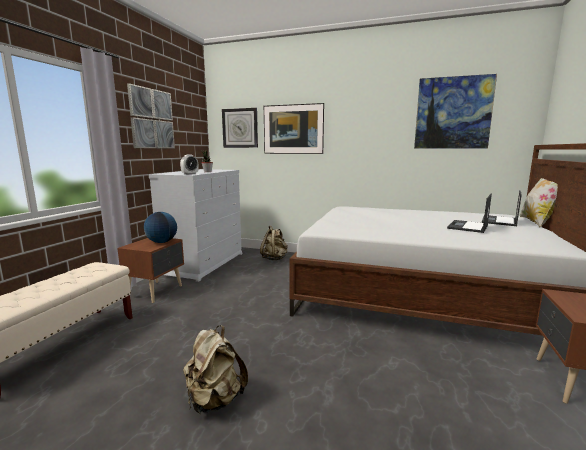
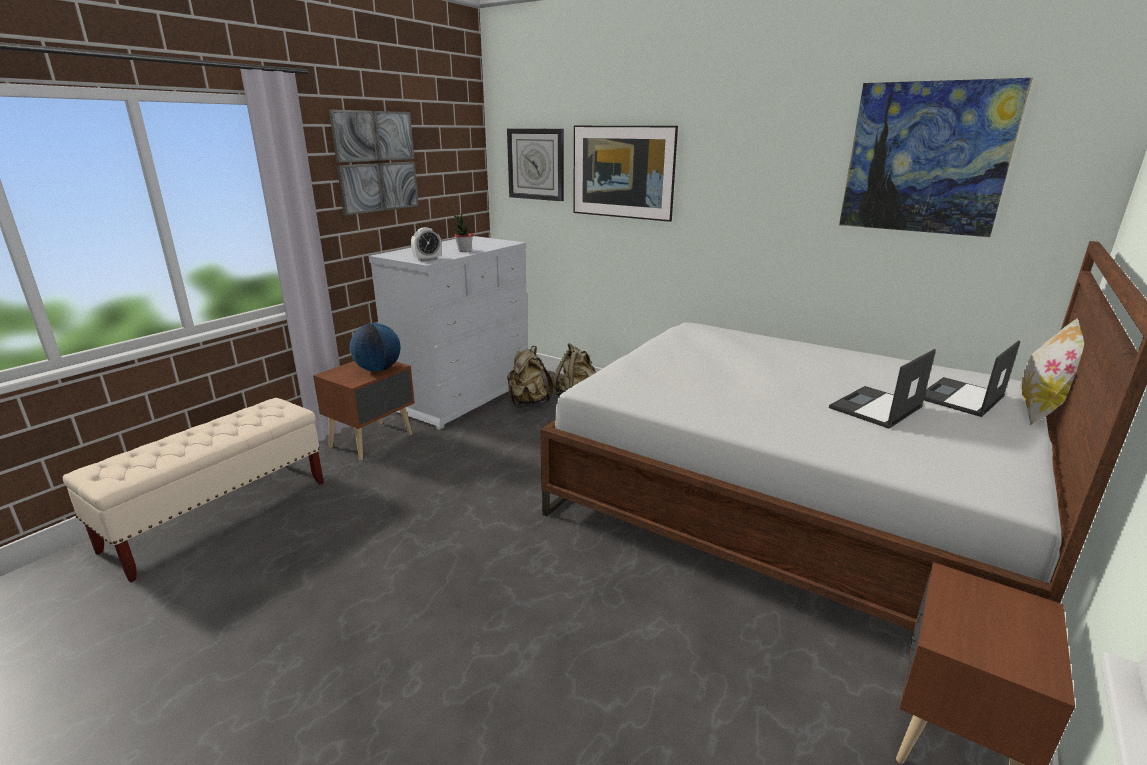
camera: 15 degrees right, 10 degrees up
beige backpack [183,326,248,414] -> beige backpack moved to [507,346,553,406]

